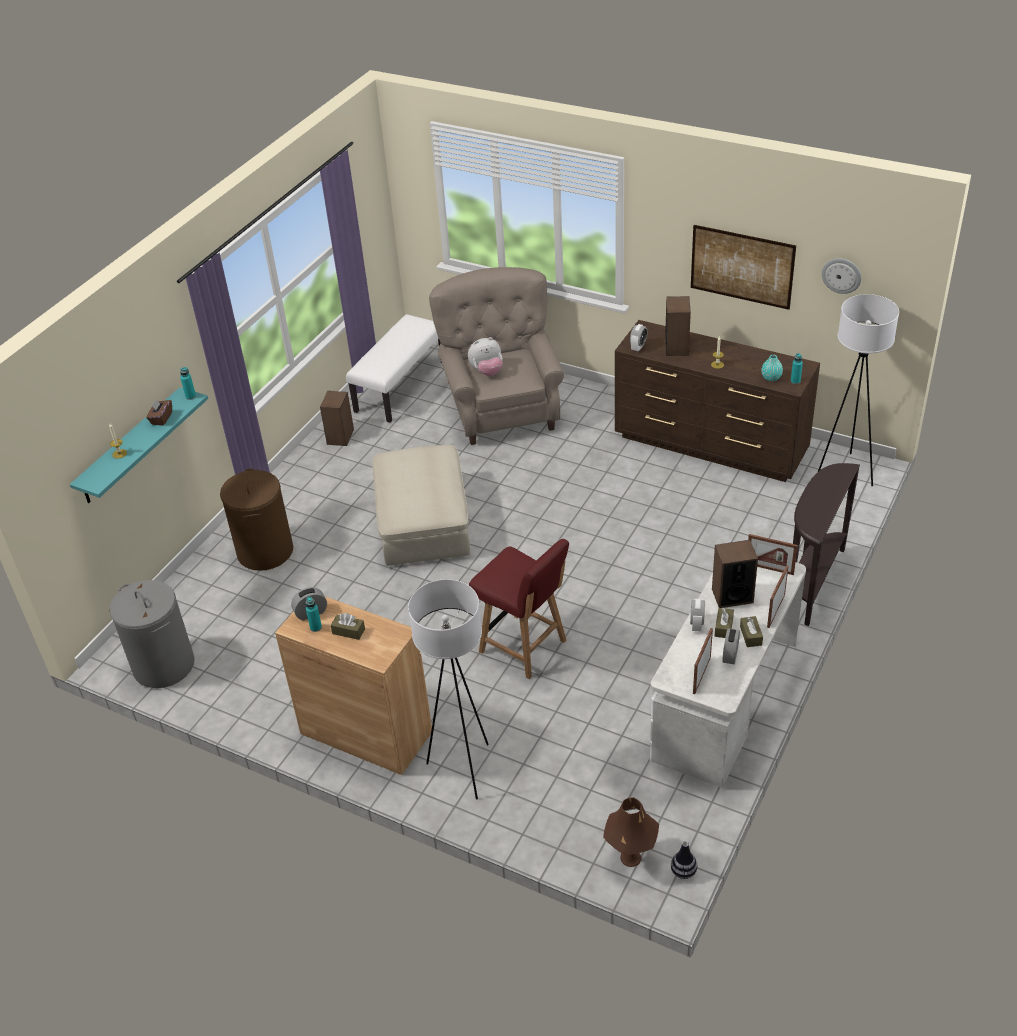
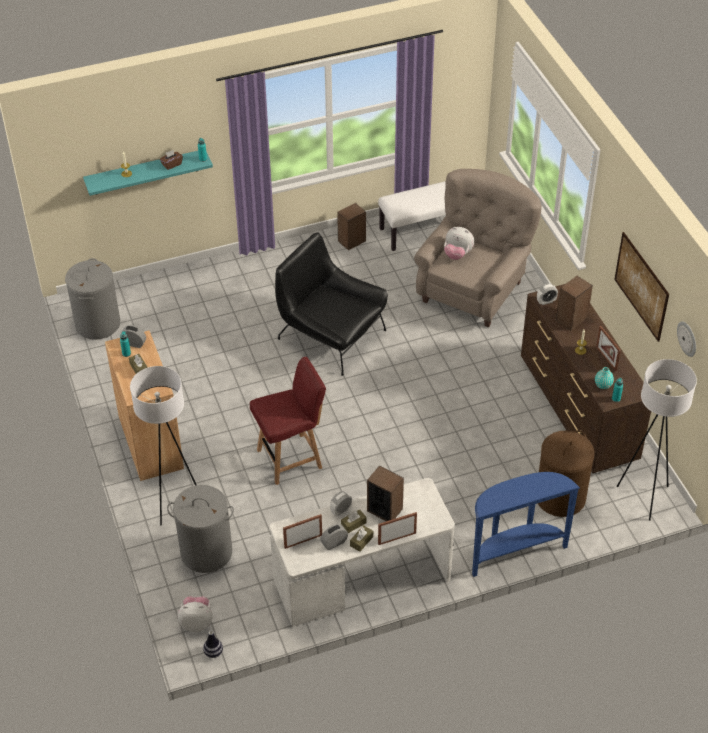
camera: 40 degrees right, 5 degrees up
brown laundry basket [220,469,293,571] -> brown laundry basket moved to [538,430,594,517]
beige ottoman [373,445,470,566] -> black armchair [275,233,388,376]
red chair [469,539,569,679] -> red chair turned 105 degrees counterclockwise [250,357,326,485]
brown table lamp [603,797,659,867] -> plush toy [178,596,213,632]
picture frame [748,534,798,575] -> picture frame moved to [596,326,621,371]
brown console table [793,463,860,626] -> blue console table [472,472,580,577]
none -> grey laundry basket [167,485,234,573]

